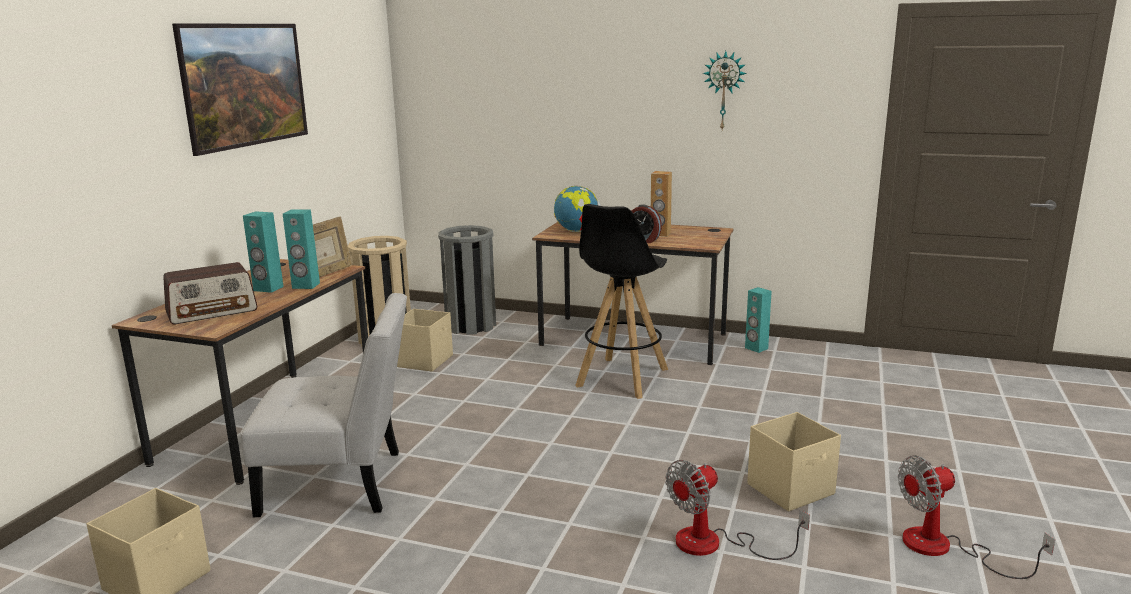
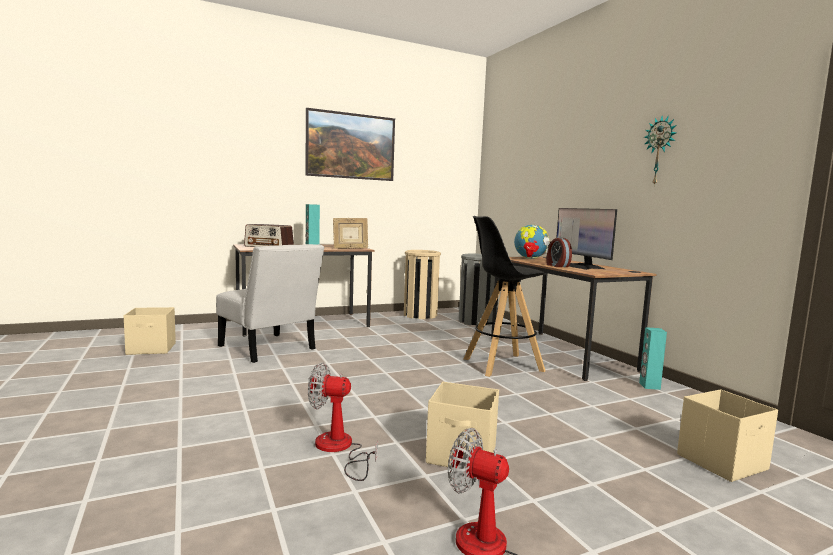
camera: 45 degrees right, 10 degrees down
turquoise speaker [283,209,320,289] -> none
beige storage box [397,309,453,371] -> beige storage box moved to [677,389,778,482]
brown speaker [651,171,672,237] -> monitor [556,208,617,270]

